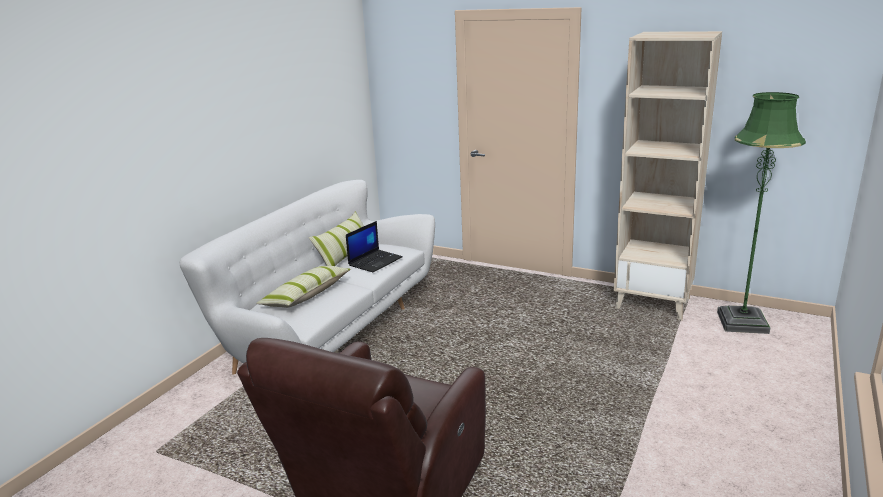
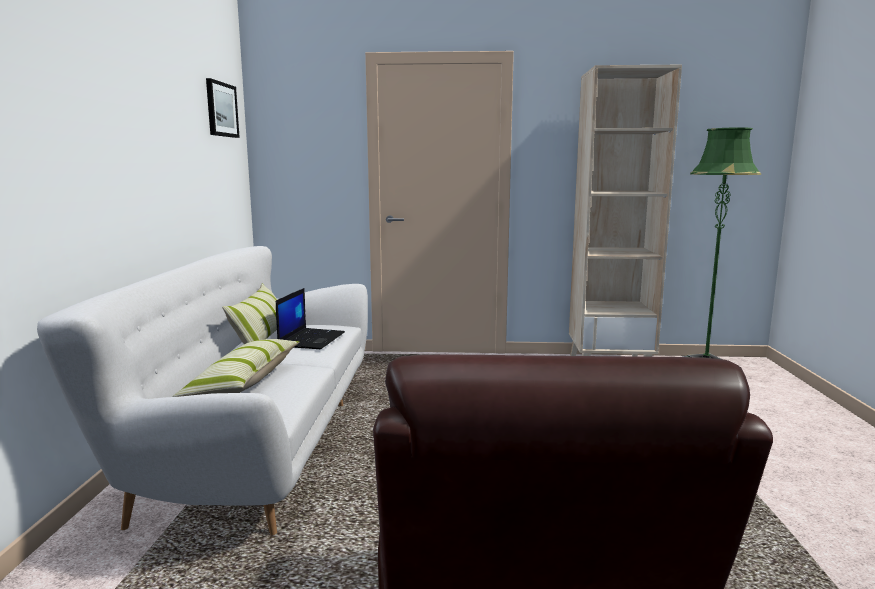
camera: 25 degrees left, 10 degrees down
none -> picture [206,78,240,138]

